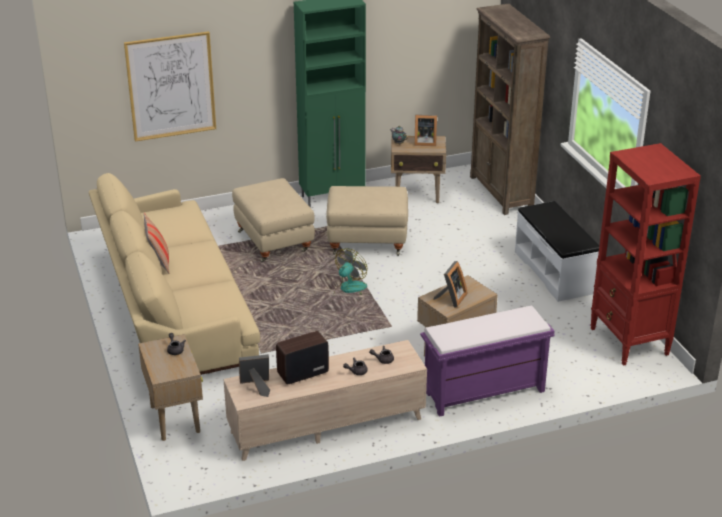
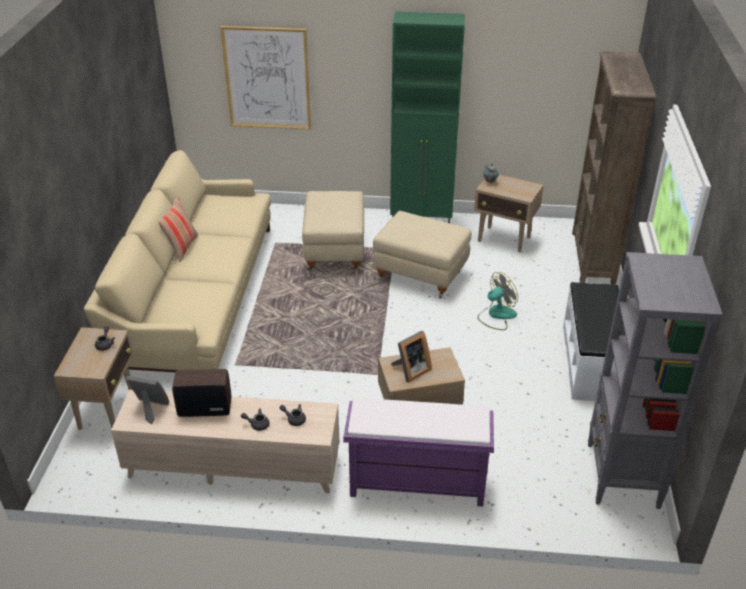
camera: 25 degrees right, 5 degrees up
fan [335,248,367,295] -> fan moved to [478,272,518,330]
picture frame [414,115,437,146] -> none
red bookcase [590,143,701,366] -> grey bookcase [588,252,723,509]

